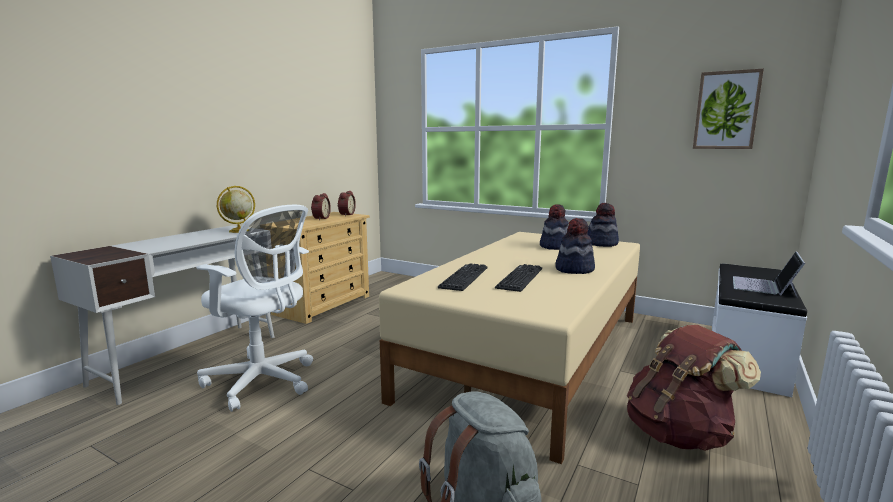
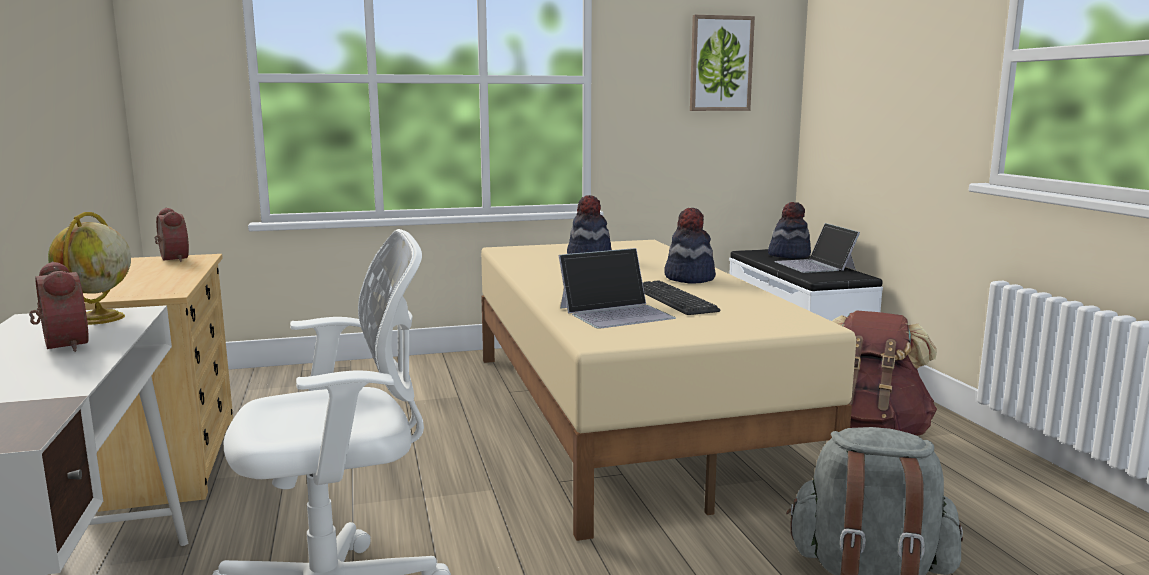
camera: 45 degrees left, 0 degrees up
alarm clock [311,193,331,220] -> alarm clock moved to [29,261,89,352]
keyboard [438,263,488,291] -> laptop [559,248,676,329]
hat [587,203,619,247] -> hat moved to [768,202,811,258]

